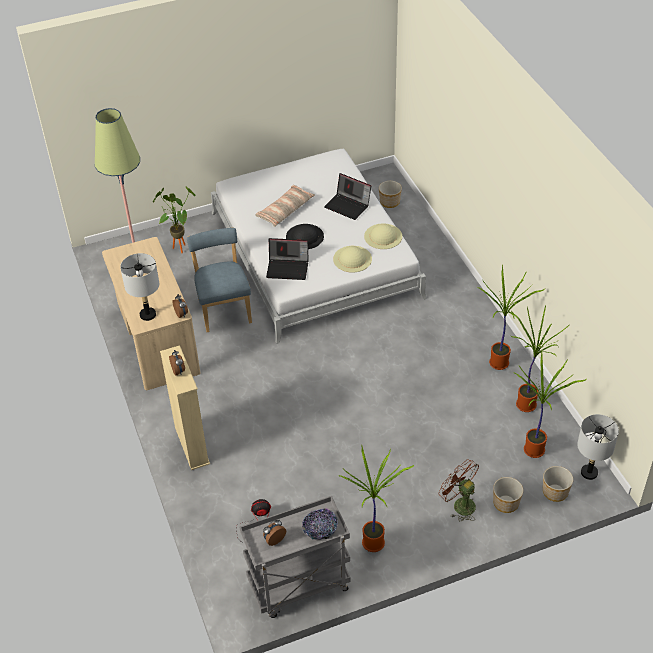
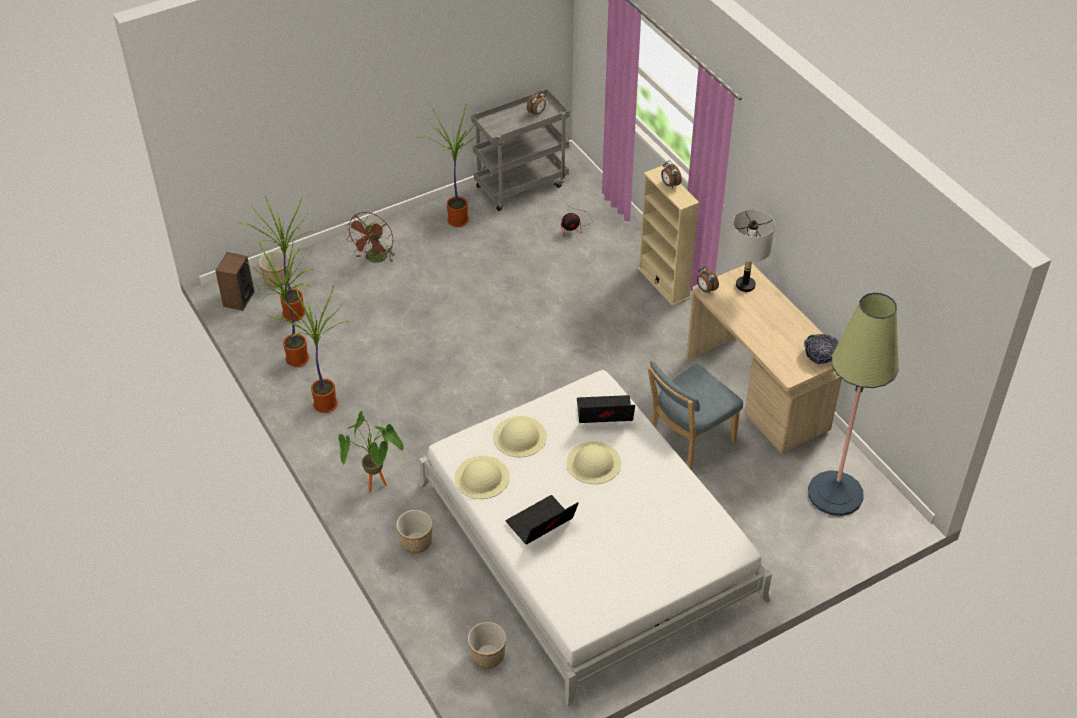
camera: 170 degrees right, 0 degrees up
potted plant [153,186,195,253] -> potted plant moved to [338,411,403,493]
blue chair [187,228,252,332] -> blue chair turned 75 degrees clockwise [647,361,743,470]
pillow [255,185,315,227] -> none
black hat [286,224,324,249] -> beige hat [567,442,621,484]
bowl [302,508,338,540] -> bowl moved to [804,334,839,364]
laptop [324,173,371,220] -> laptop turned 60 degrees counterclockwise [506,495,579,545]
brown fan [439,459,479,521] -> brown fan turned 75 degrees clockwise [346,212,395,263]
planter [493,477,523,513] -> planter moved to [396,510,432,553]
grey table lamp [577,414,619,480] -> speaker [215,252,254,311]

